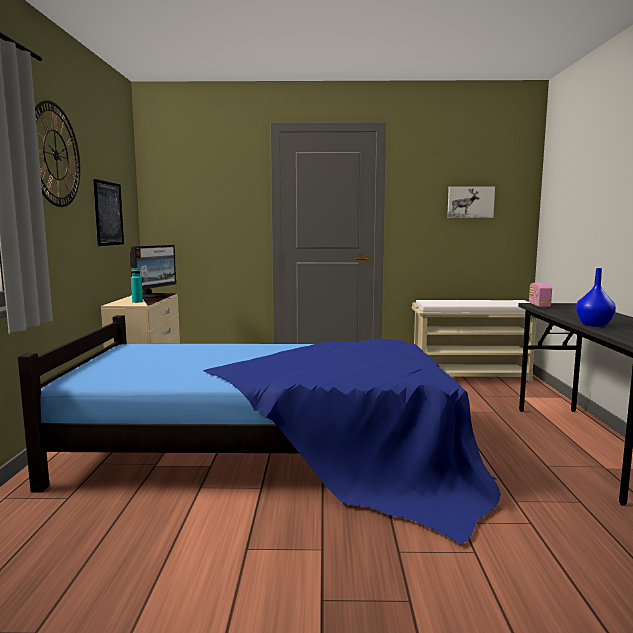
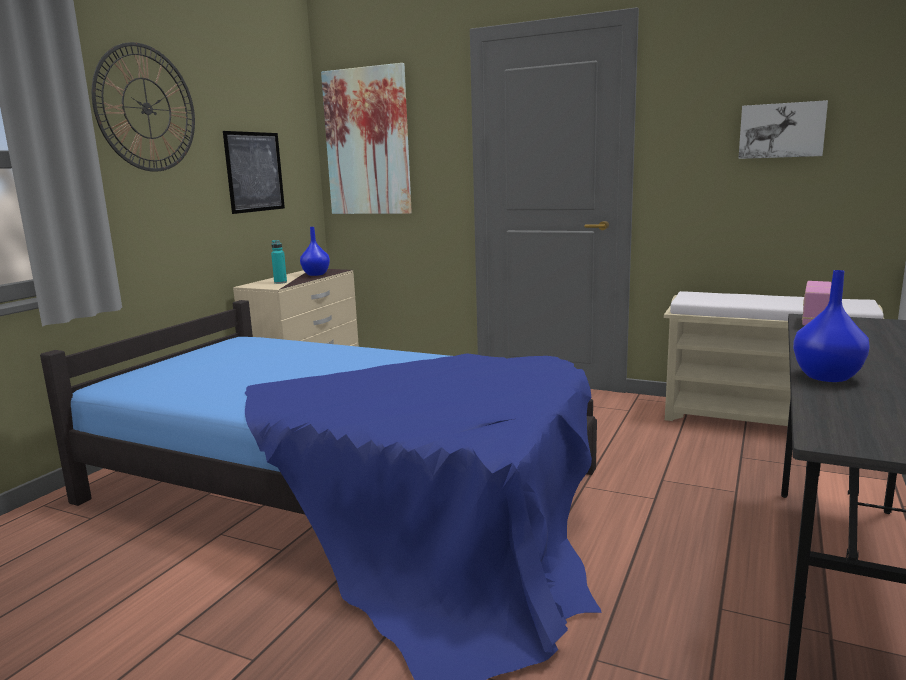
camera: 25 degrees right, 5 degrees up
monitor [130,245,176,298] -> blue vase [300,227,330,276]
none -> picture [321,63,412,214]

